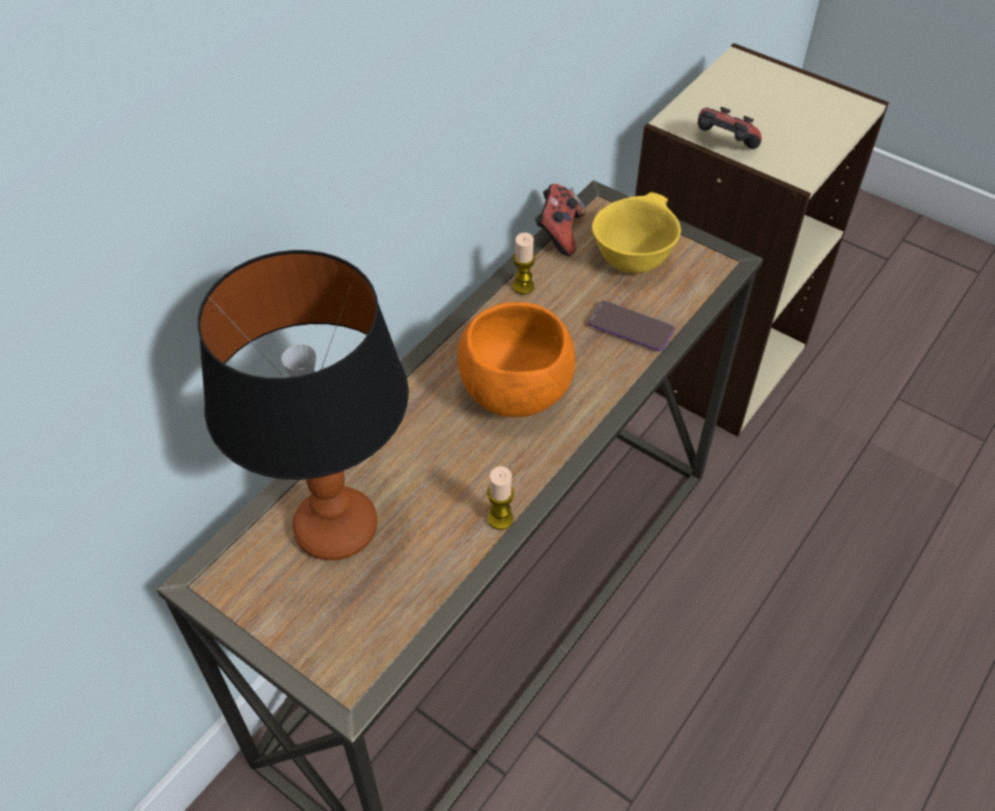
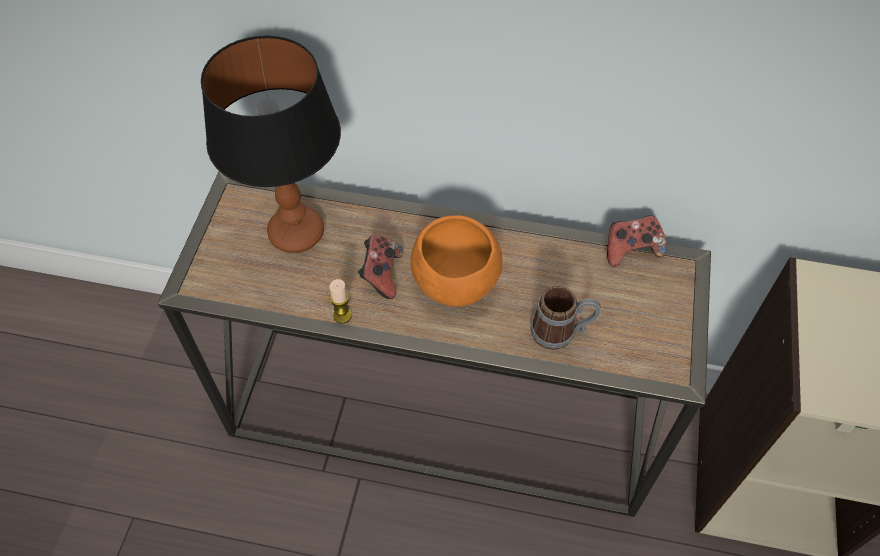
camera: 65 degrees right, 5 degrees up
candle [513,233,535,294] -> none
phone [588,301,674,351] -> mug [530,286,601,350]
yellow bowl [592,192,681,274] -> none
game controller [698,107,762,149] -> game controller moved to [358,235,403,299]

